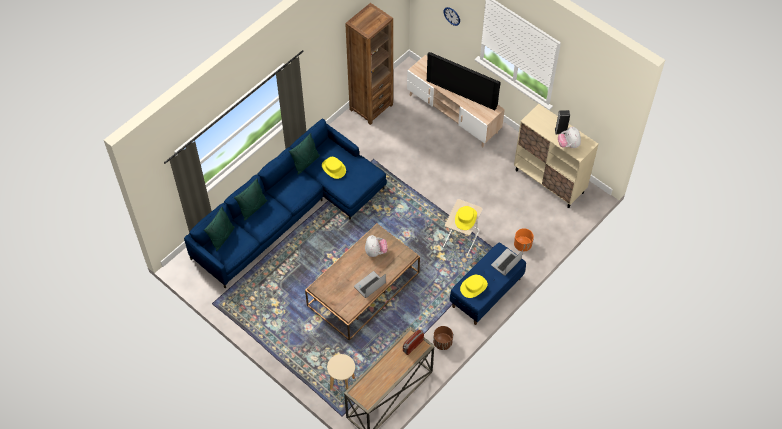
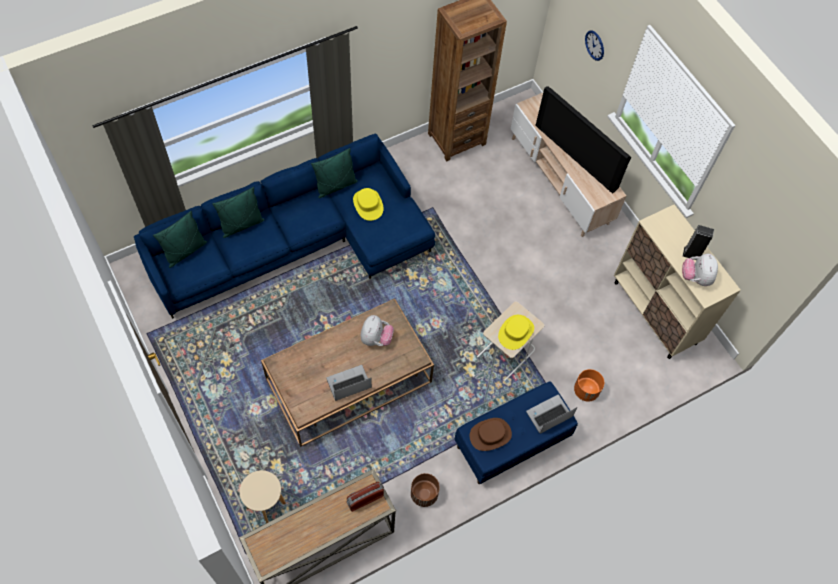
camera: 15 degrees right, 5 degrees up
yellow hat [460,275,488,298] -> brown hat [470,418,512,451]

